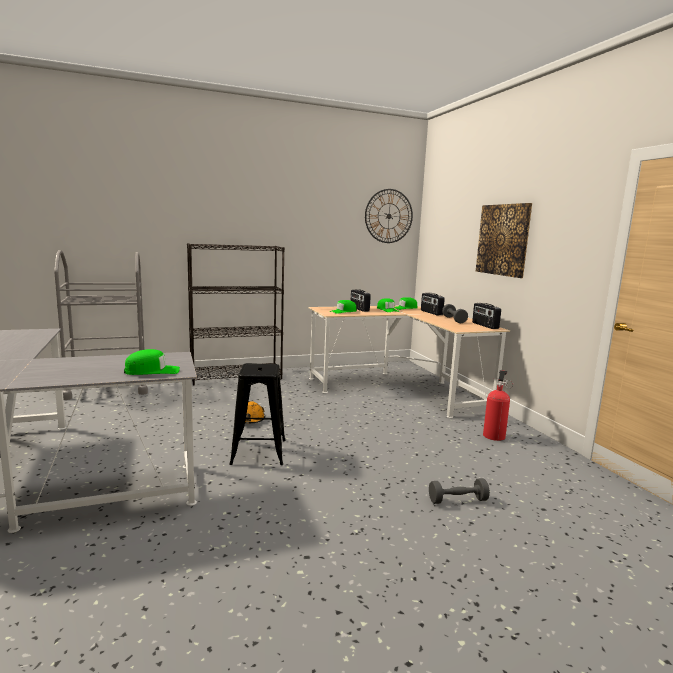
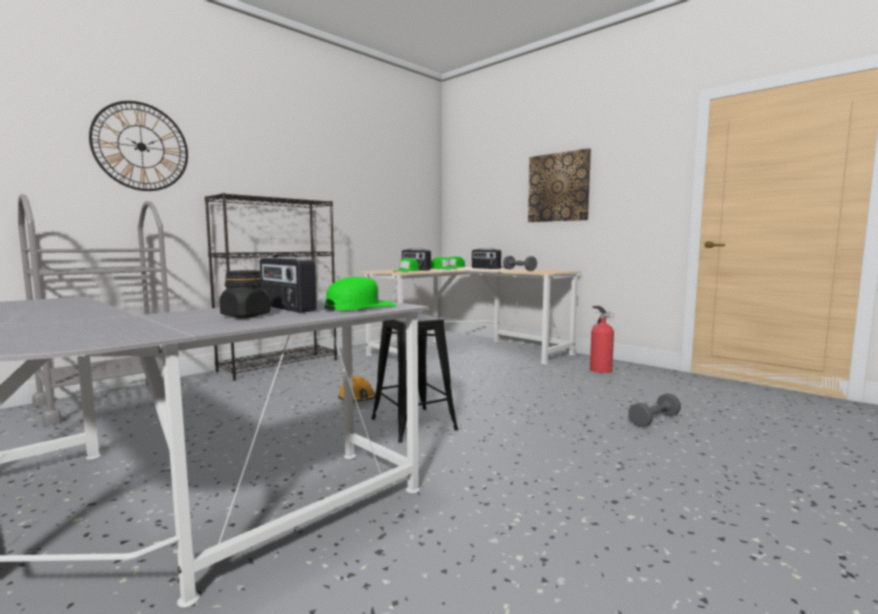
camera: 25 degrees left, 5 degrees down
wall clock [365,189,413,243] -> wall clock moved to [89,101,188,191]
radio [472,303,501,329] -> radio moved to [260,254,317,313]
none -> black jar [220,270,271,318]

